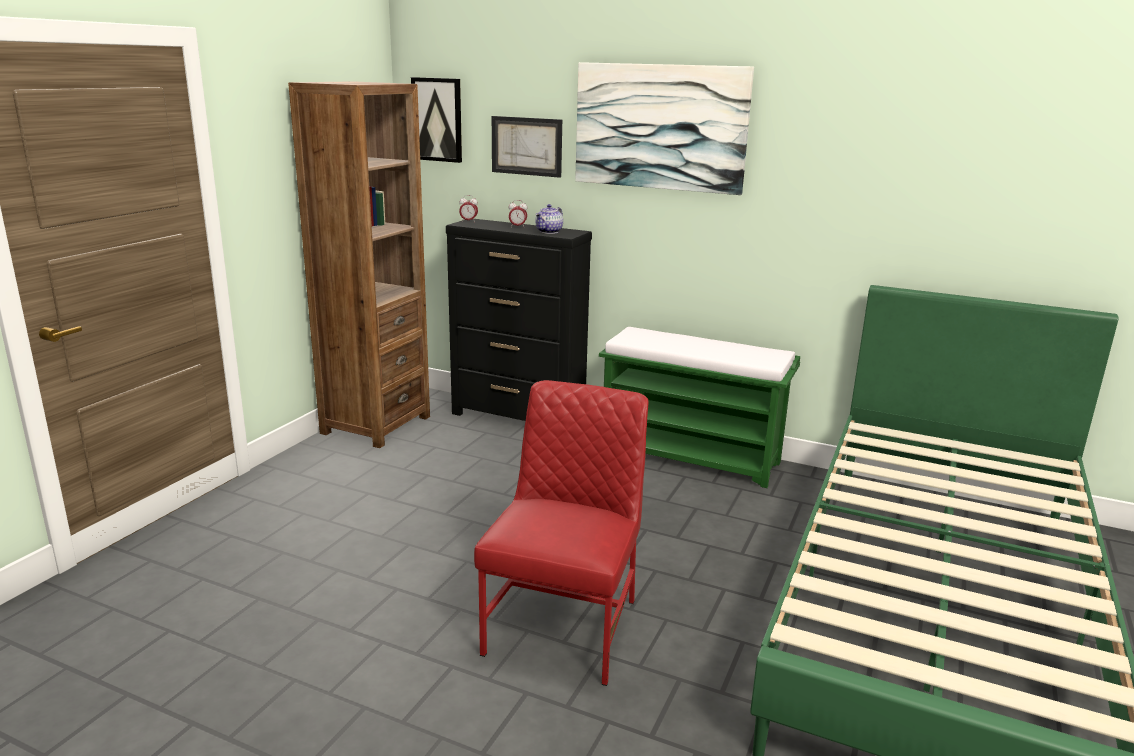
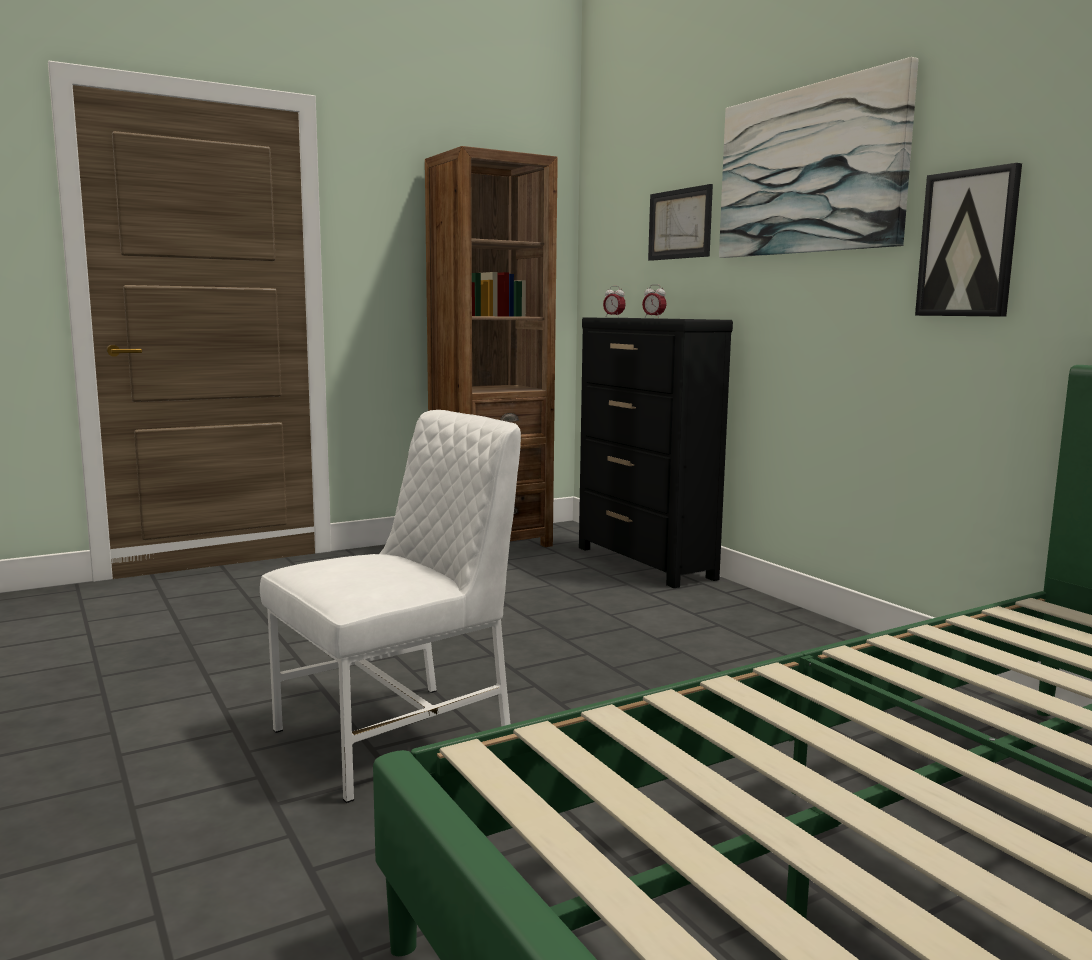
camera: 35 degrees right, 10 degrees down
picture [411,77,462,163] -> picture moved to [915,163,1022,317]
red chair [474,380,649,686] -> white chair [260,410,521,803]
teapot [535,204,563,234] -> none
green bench [599,327,800,488] -> none

